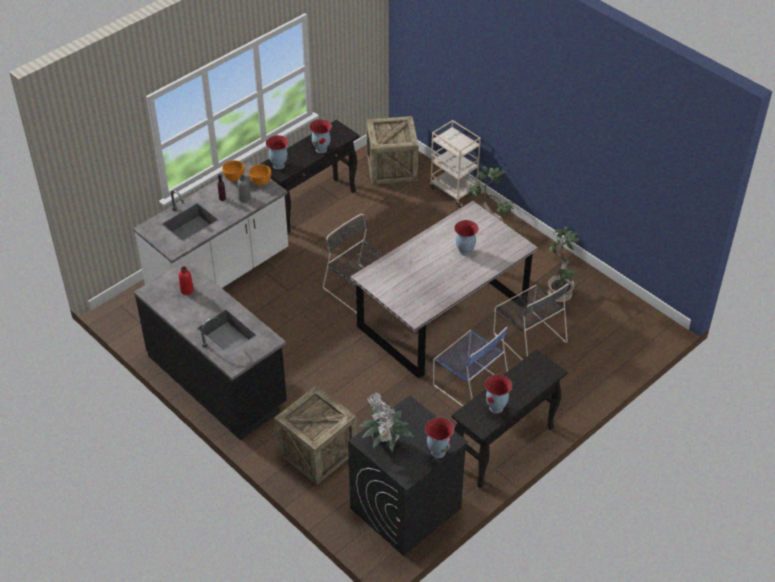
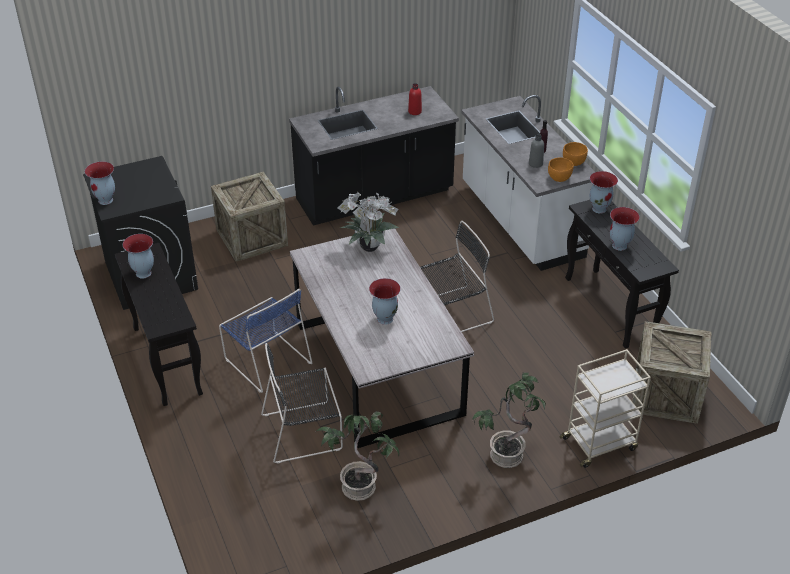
camera: 110 degrees right, 5 degrees down
potted plant [358,393,414,452] -> potted plant moved to [338,192,399,252]
blue chair [433,327,508,407] -> blue chair turned 105 degrees counterclockwise [219,289,312,393]

